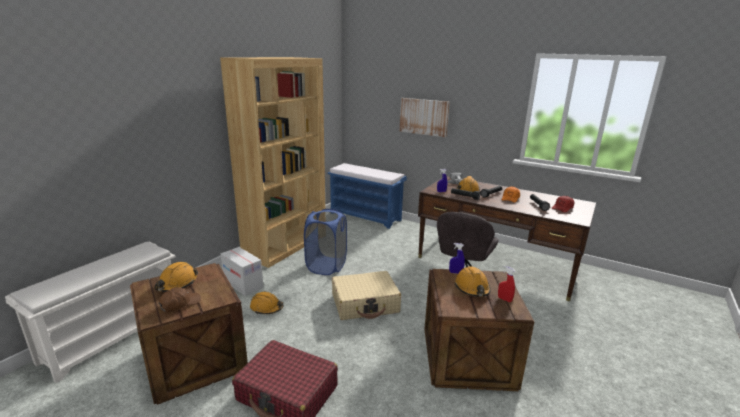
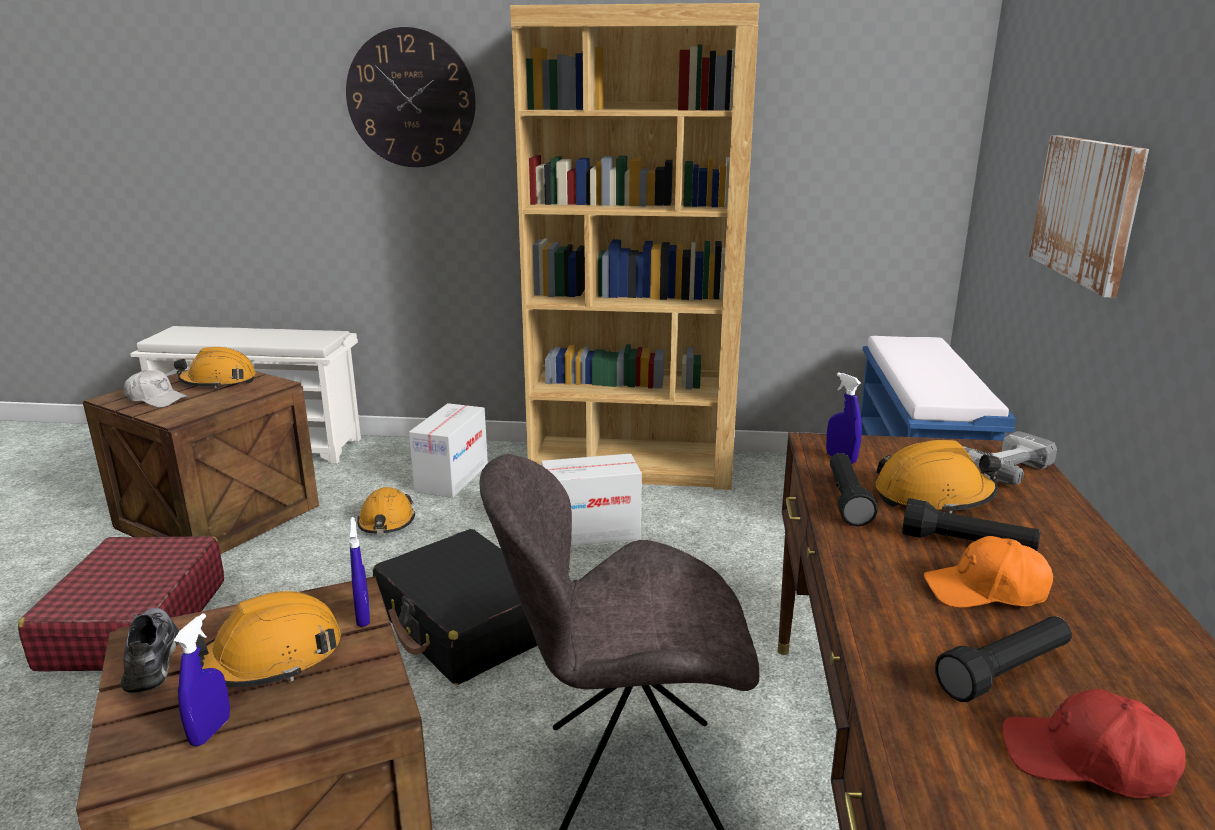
camera: 65 degrees right, 0 degrees up
brown cap [159,287,201,312] -> white cap [124,370,188,408]
blue laundry basket [304,209,347,275] -> cardboard box [541,454,642,546]
beige suitcase [332,271,401,320] -> black suitcase [373,529,538,685]
red spray bottle [498,266,515,302] -> blue spray bottle [173,613,230,746]
none -> grey shoe [121,608,179,693]
none -> wall clock [346,27,476,167]

